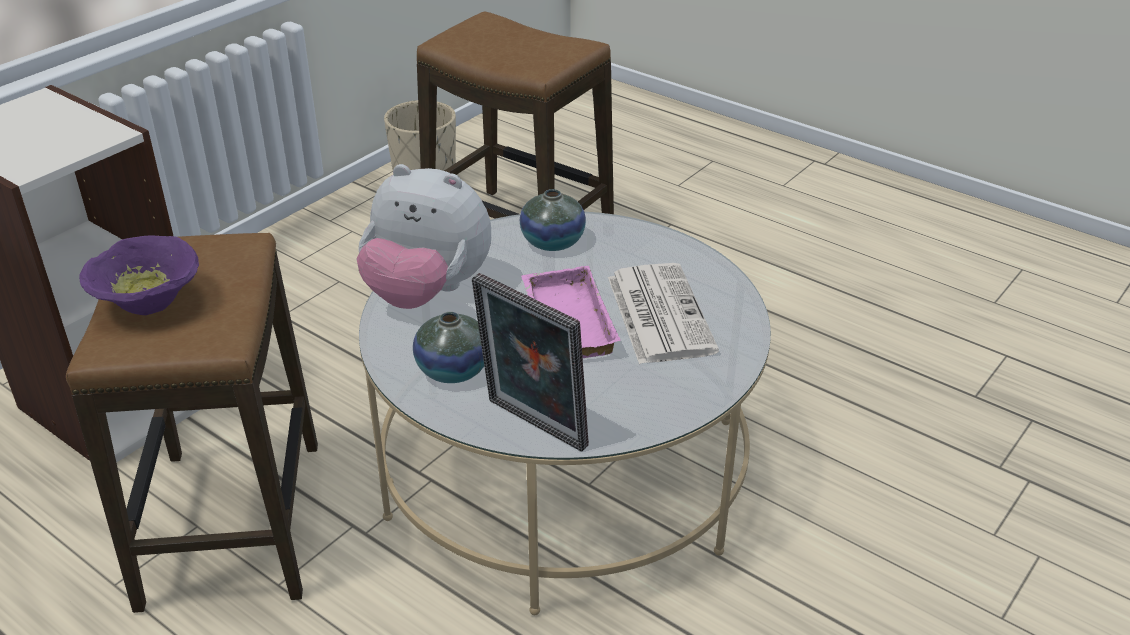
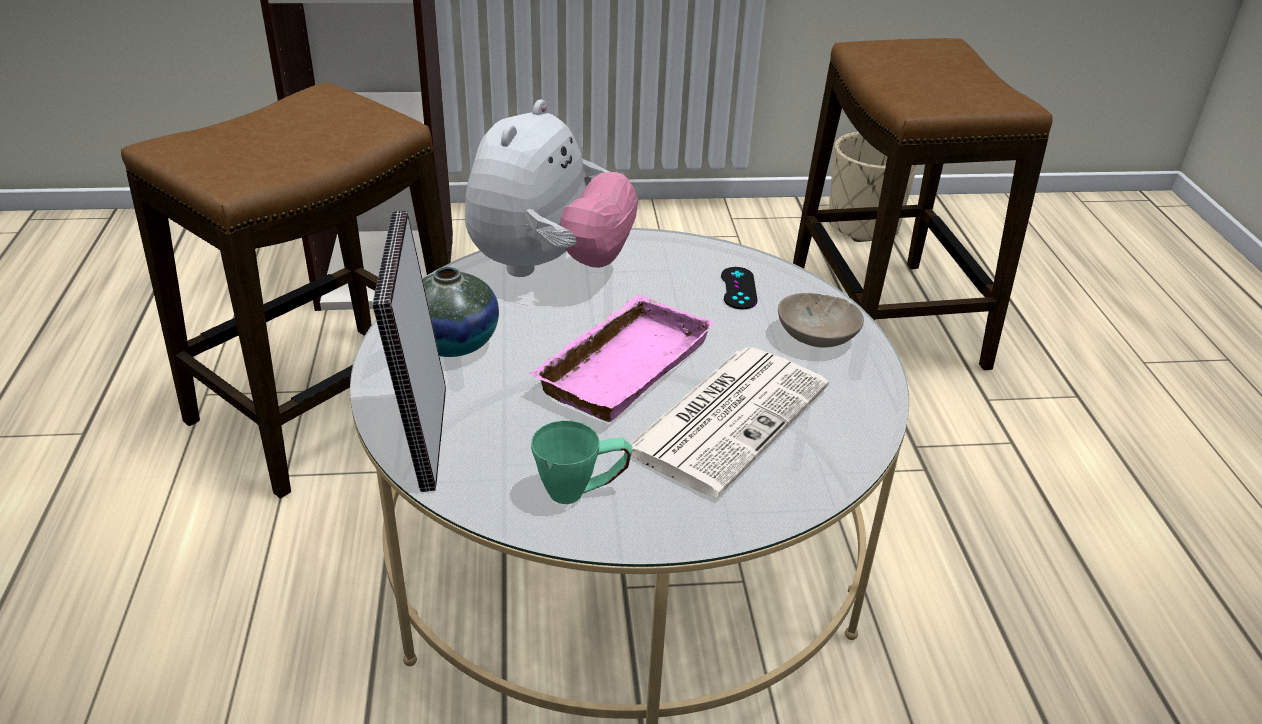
camera: 45 degrees right, 0 degrees up
purple bowl [79,235,199,315] -> none
plush toy [356,164,491,309] -> plush toy turned 135 degrees counterclockwise [465,99,638,277]
vase [520,189,586,251] -> black game controller [721,267,758,309]
none -> green mug [531,420,633,504]
none -> beige bowl [778,293,864,347]

